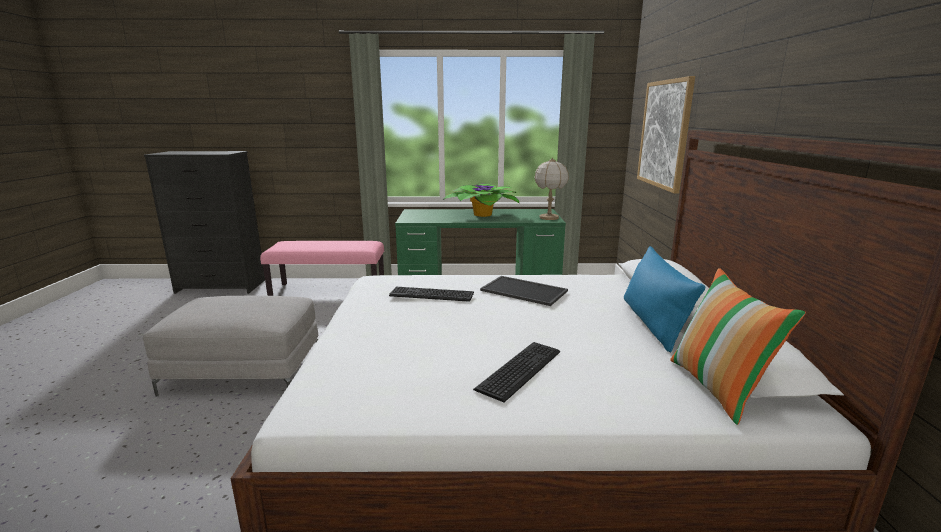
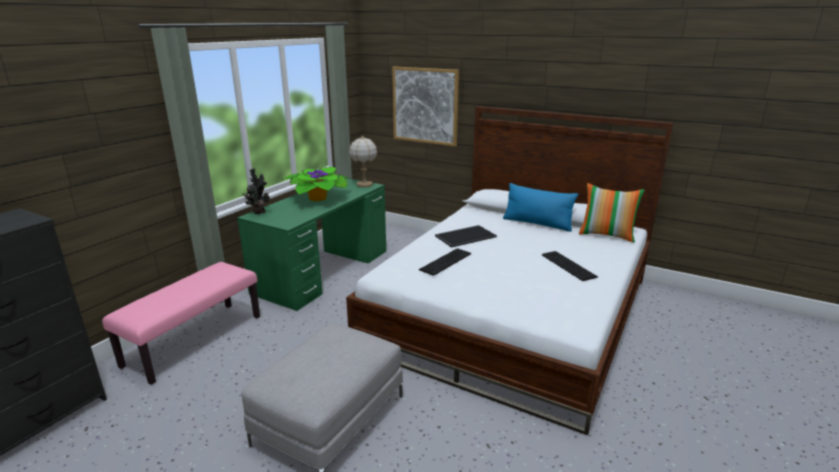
camera: 60 degrees left, 5 degrees up
none -> potted plant [243,168,270,214]

